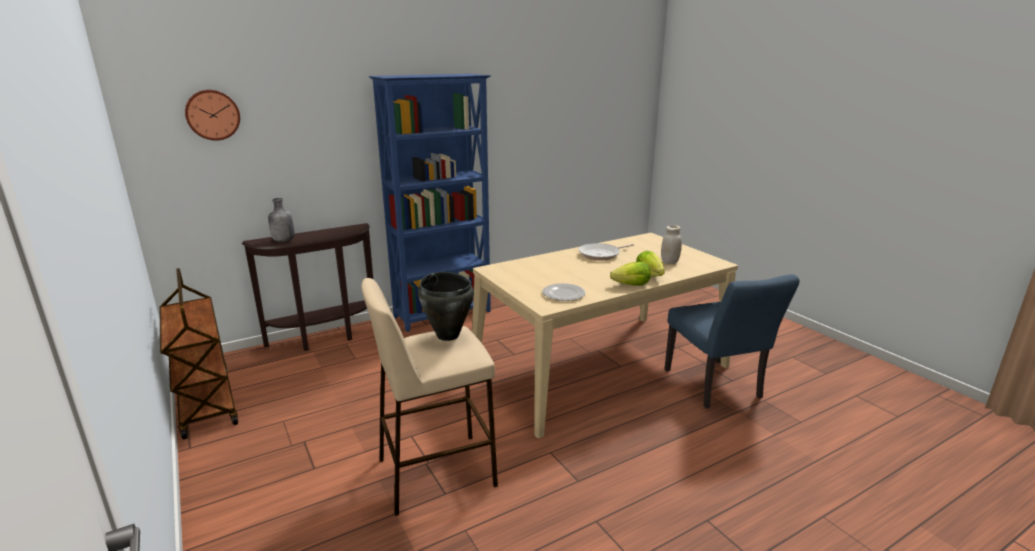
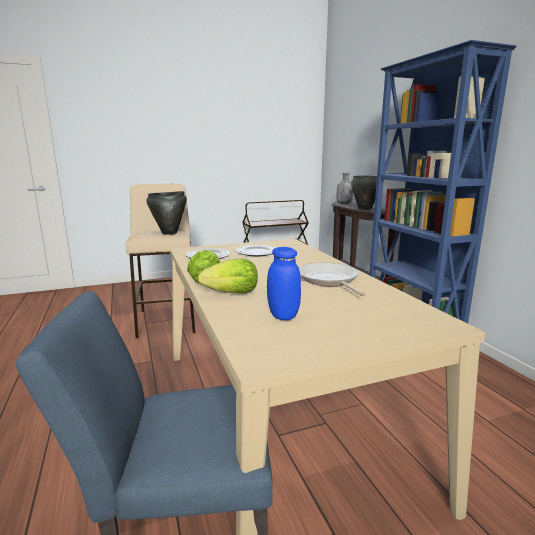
camera: 100 degrees right, 5 degrees down
wall clock [185,90,240,141] -> none
white jar [661,225,682,264] -> blue jar [267,247,301,320]
none -> plate [236,245,276,257]
none -> black cooking pot [351,175,377,210]

